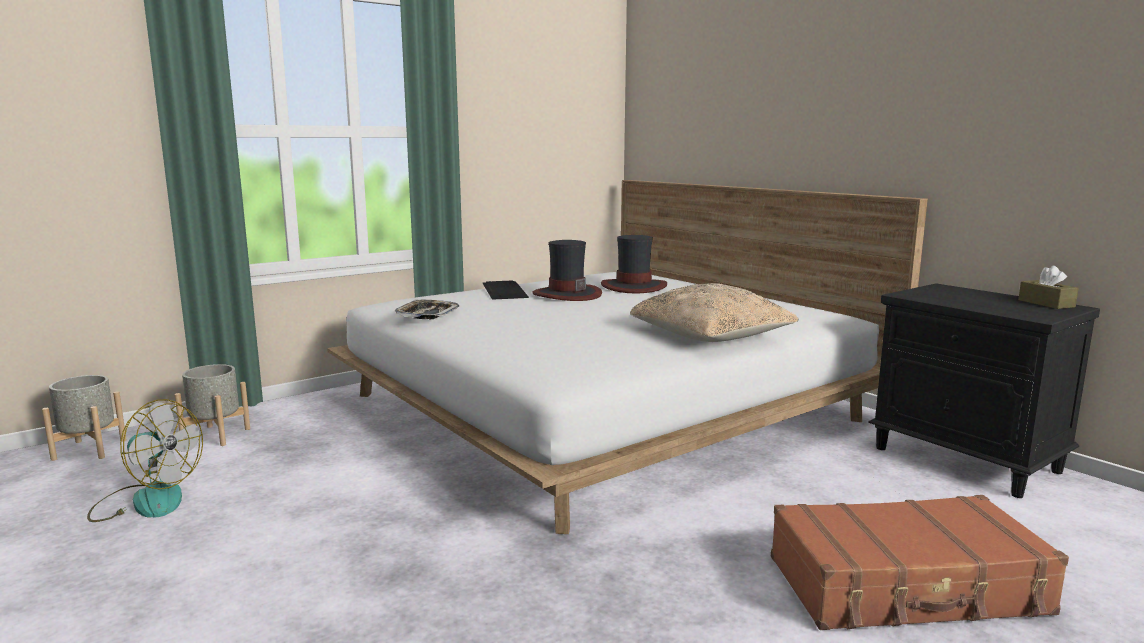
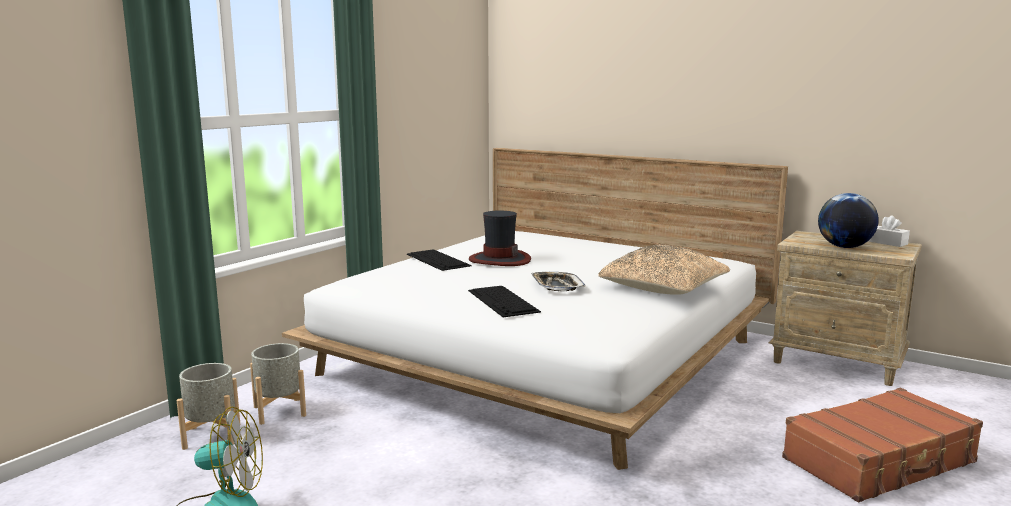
camera: 20 degrees left, 0 degrees up
grey planter [42,375,127,461] -> grey planter moved to [250,343,306,425]
tray [395,299,459,319] -> tray moved to [531,272,585,291]
hat [601,235,667,293] -> none
black nightstand [868,283,1100,498] -> beige nightstand [769,231,922,386]
brown tissue box [1018,265,1079,309] -> white tissue box [868,215,910,247]
none -> keyboard [468,286,541,317]
none -> globe [818,193,879,248]

